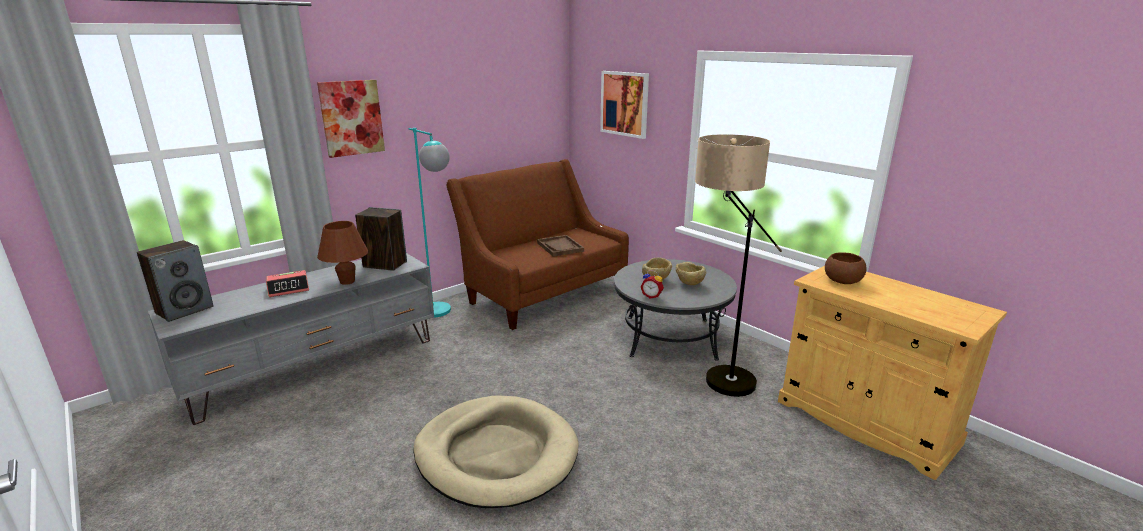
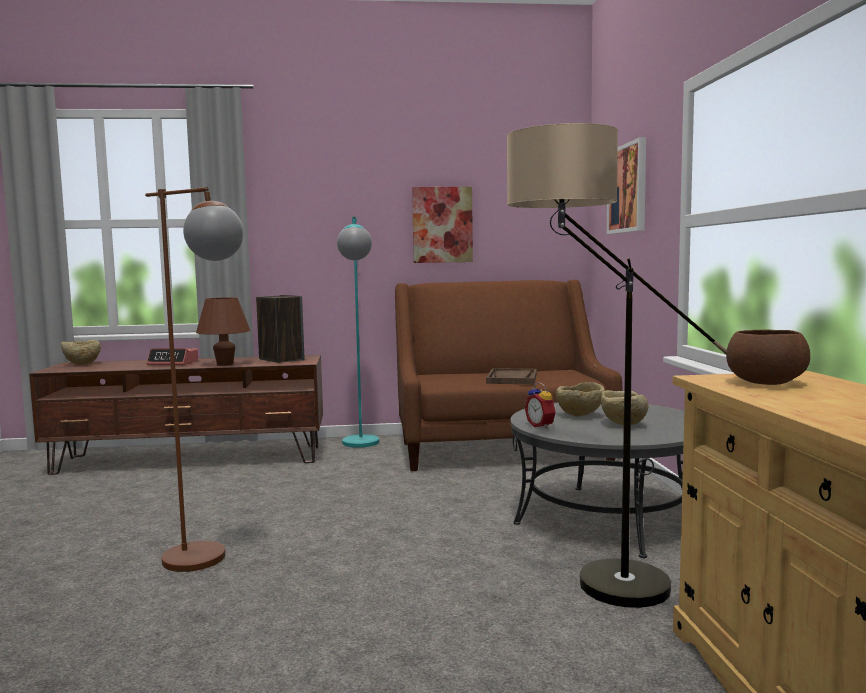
camera: 35 degrees right, 15 degrees down
speaker [137,240,214,322] -> beige bowl [61,340,101,365]
grey tv stand [148,253,434,425] -> brown tv stand [29,355,323,475]
picture [317,80,385,158] -> picture moved to [412,187,473,263]
beige dog bed [413,395,579,508] -> brown floor lamp [145,187,244,572]

